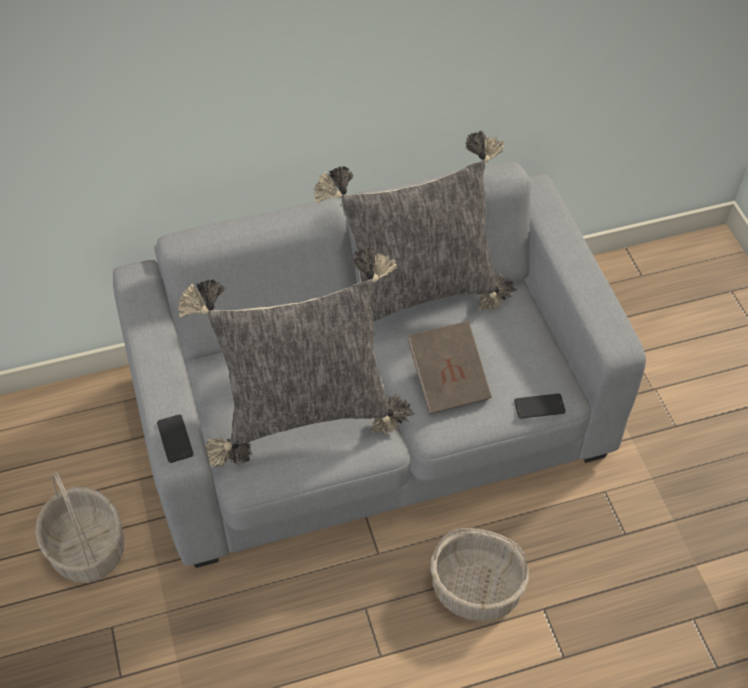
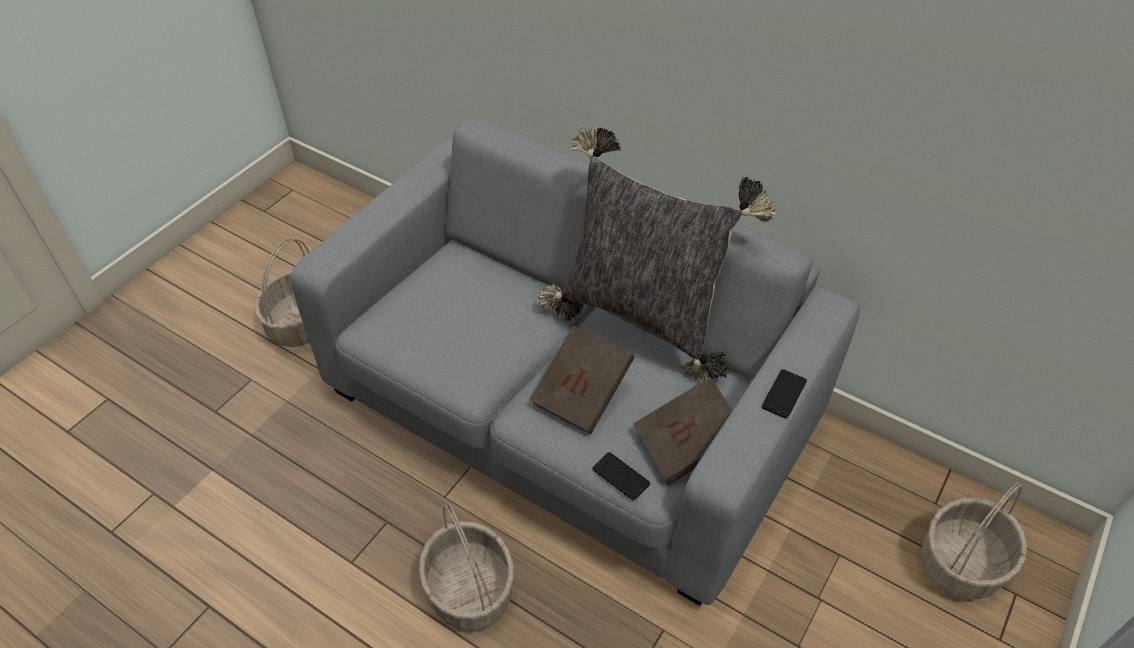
camera: 50 degrees right, 5 degrees down
phone [157,414,194,463] -> phone moved to [762,369,807,418]
pillow [177,247,415,469] -> none
none -> brown book [633,377,733,485]
none -> basket [921,483,1027,600]

